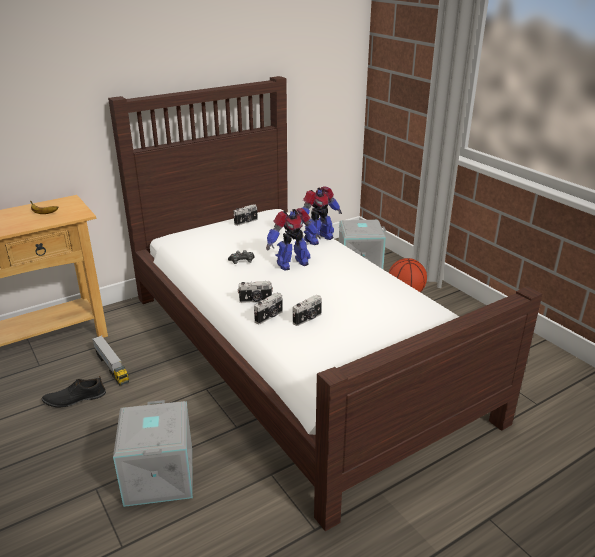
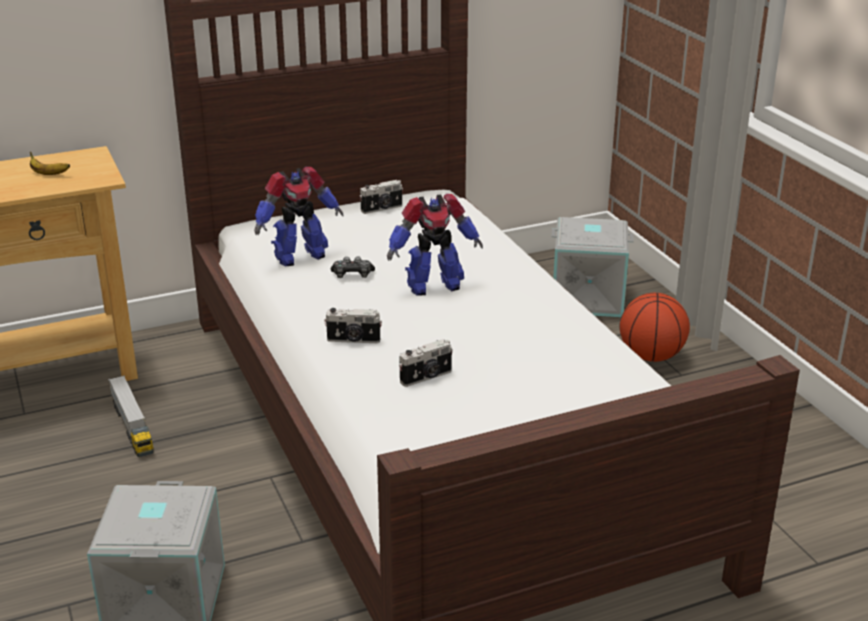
camera: 10 degrees right, 0 degrees up
black shoe [42,376,106,407] -> none
camera [254,293,283,324] -> none
toy robot [301,186,342,245] -> toy robot moved to [254,167,343,266]

